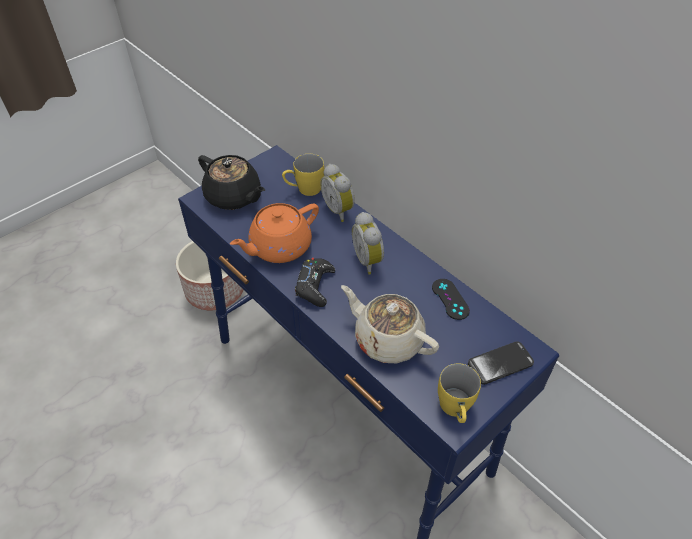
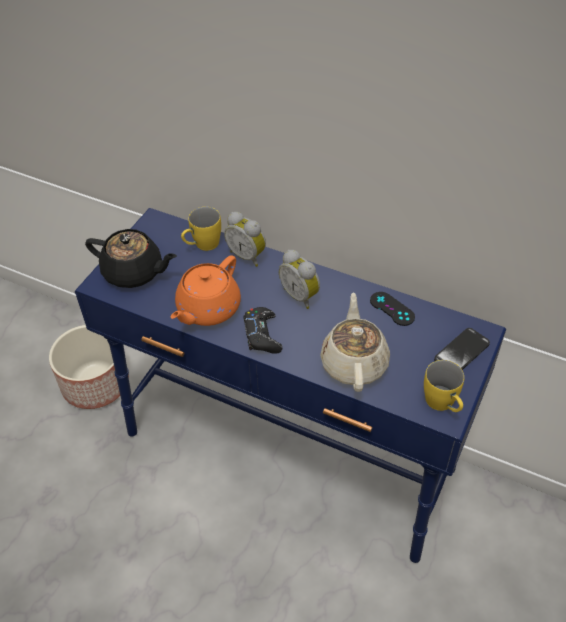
camera: 20 degrees left, 0 degrees up
beige teapot [341,285,439,363] -> beige teapot turned 75 degrees clockwise [320,293,390,392]

